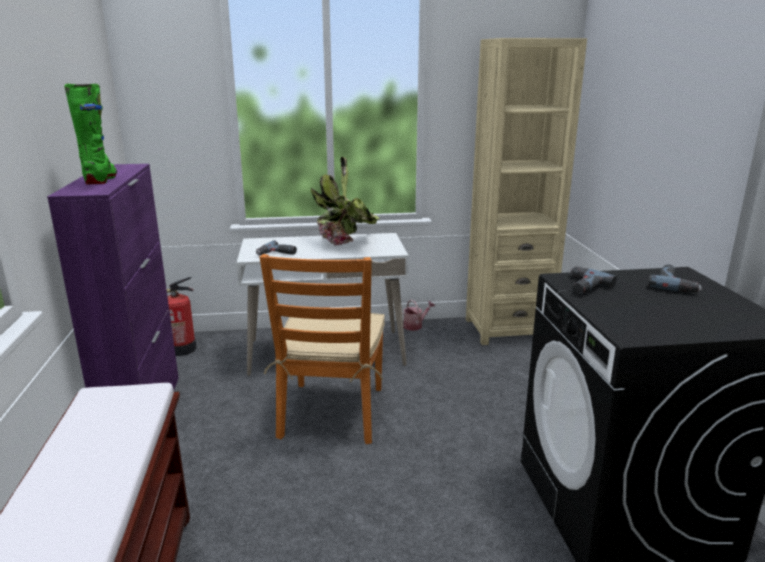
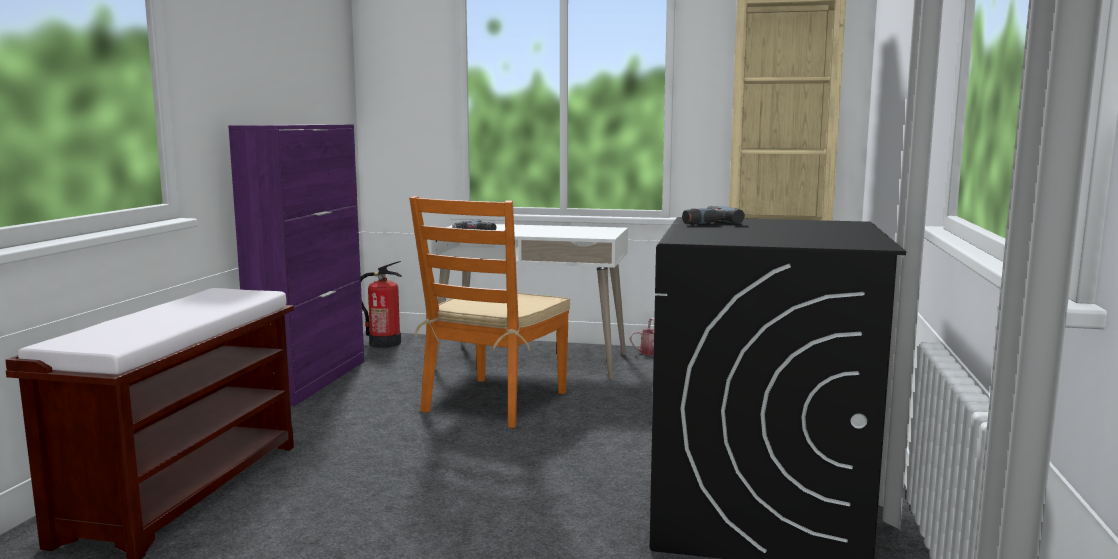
camera: 20 degrees right, 10 degrees down
green boot [64,83,117,185] -> none
potted plant [311,157,380,246] -> none
power drill [648,264,702,293] -> none

